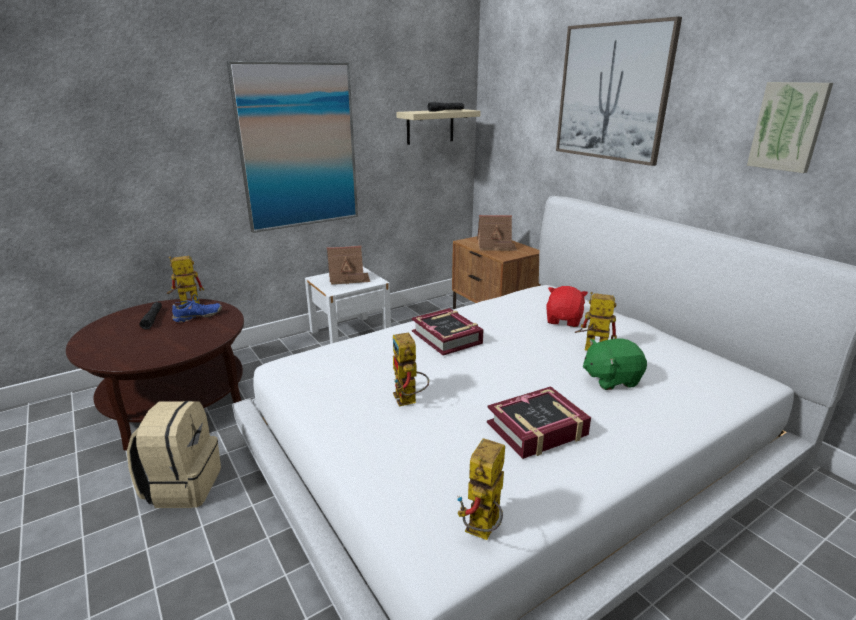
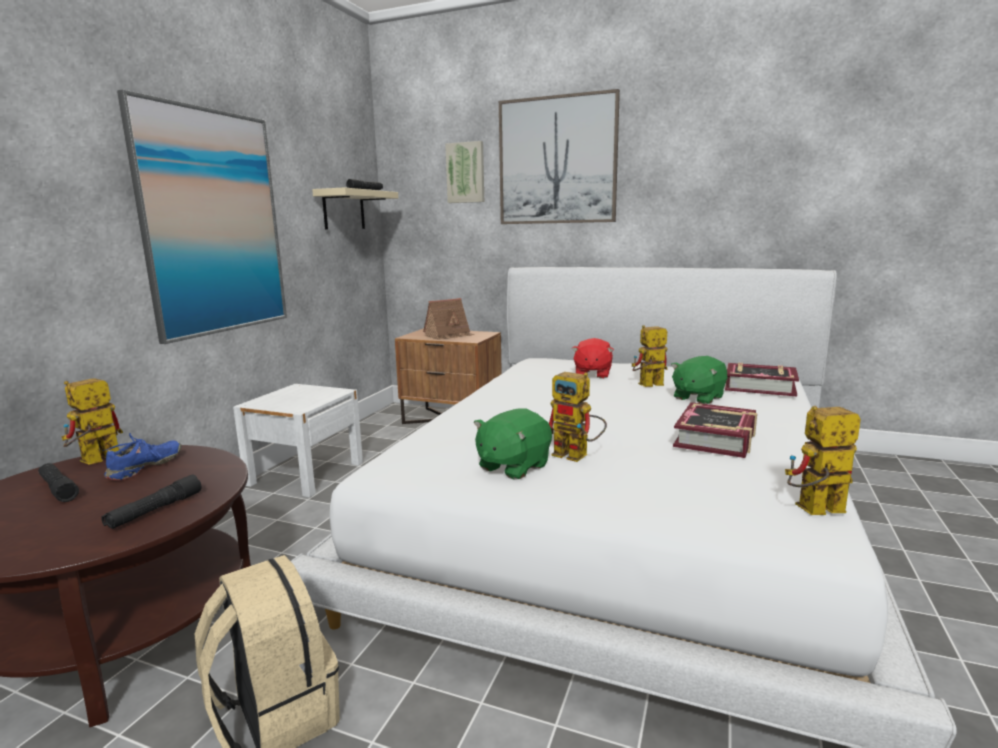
camera: 35 degrees left, 10 degrees down
toy house [327,246,370,285] -> none
book [412,308,484,356] -> book moved to [725,363,799,397]
toy robot [457,438,505,540] -> toy robot turned 90 degrees clockwise [785,406,861,515]
red plush toy [546,286,588,327] -> red plush toy turned 150 degrees counterclockwise [572,338,614,378]
picture [747,82,833,173] -> picture moved to [445,141,484,203]
none -> black flashlight [101,475,202,529]
none -> green plush toy [474,409,552,480]

